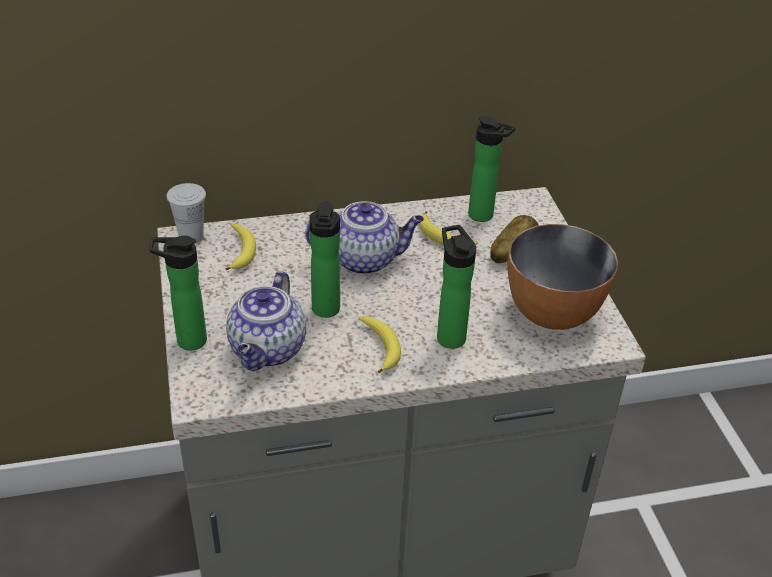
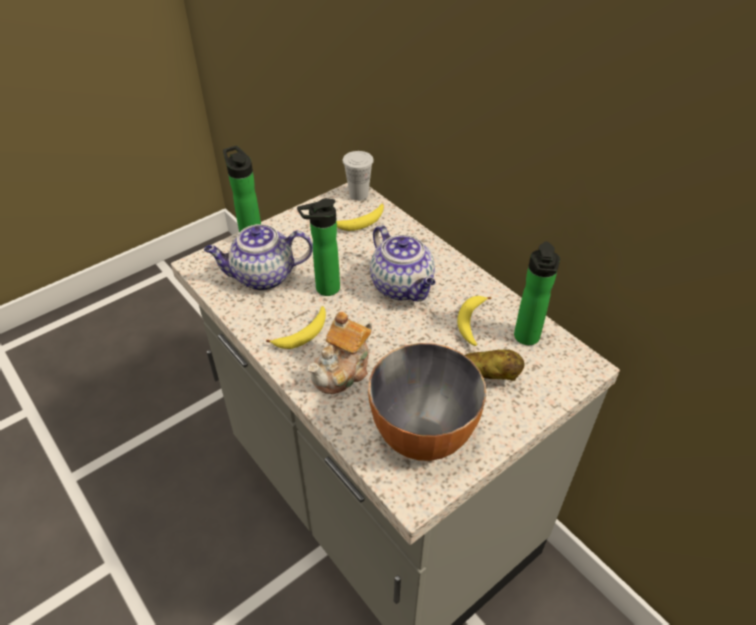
camera: 65 degrees right, 5 degrees up
bottle [437,225,476,349] -> teapot [307,312,372,394]

